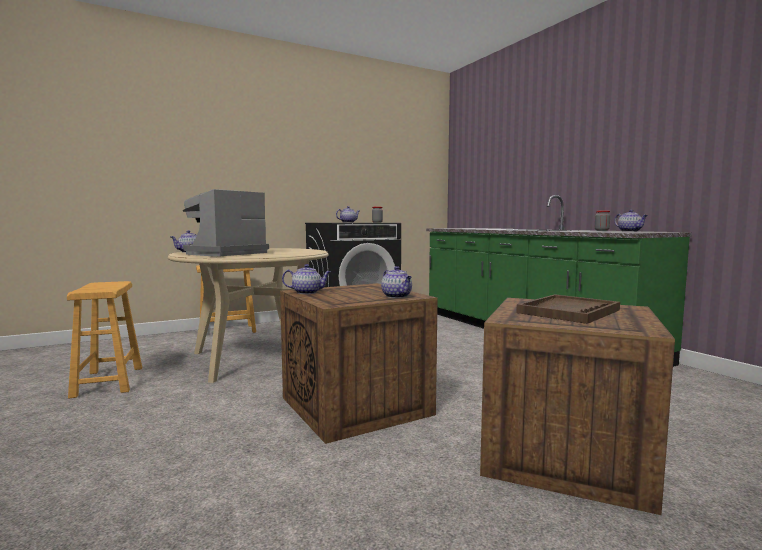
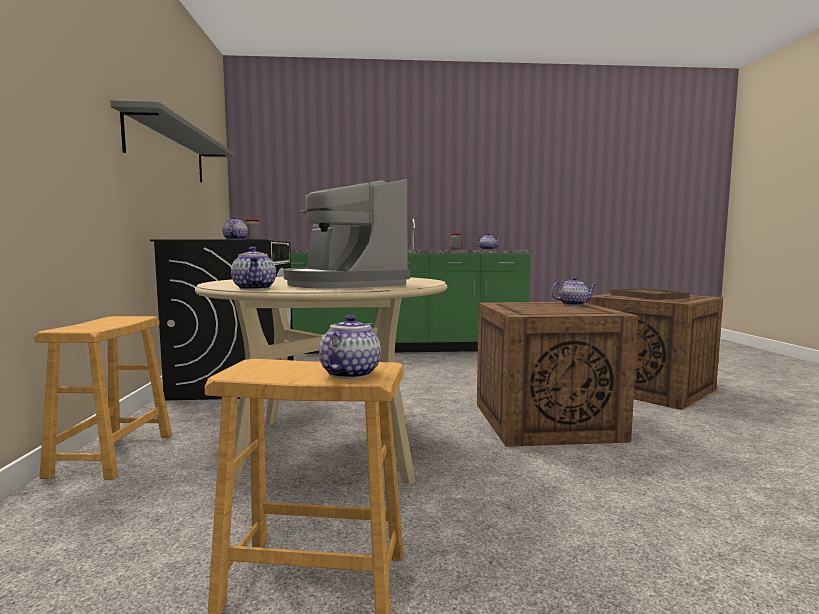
camera: 65 degrees left, 0 degrees up
teapot [282,264,331,294] -> teapot moved to [319,314,381,379]
none -> grey shelf [110,100,235,182]

